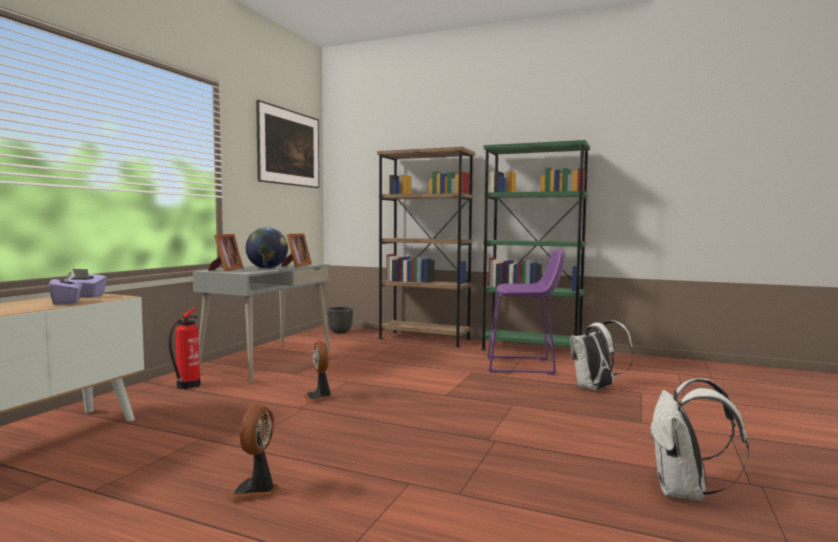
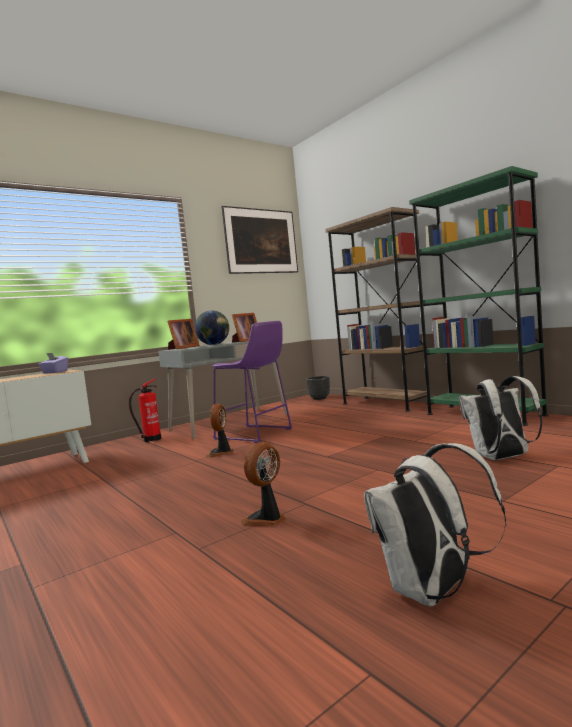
camera: 30 degrees right, 0 degrees up
purple tissue box [49,272,82,305] -> none
fan [226,404,279,503] -> fan moved to [240,441,286,526]
purple stool [487,249,565,375] -> purple stool moved to [213,321,292,443]

